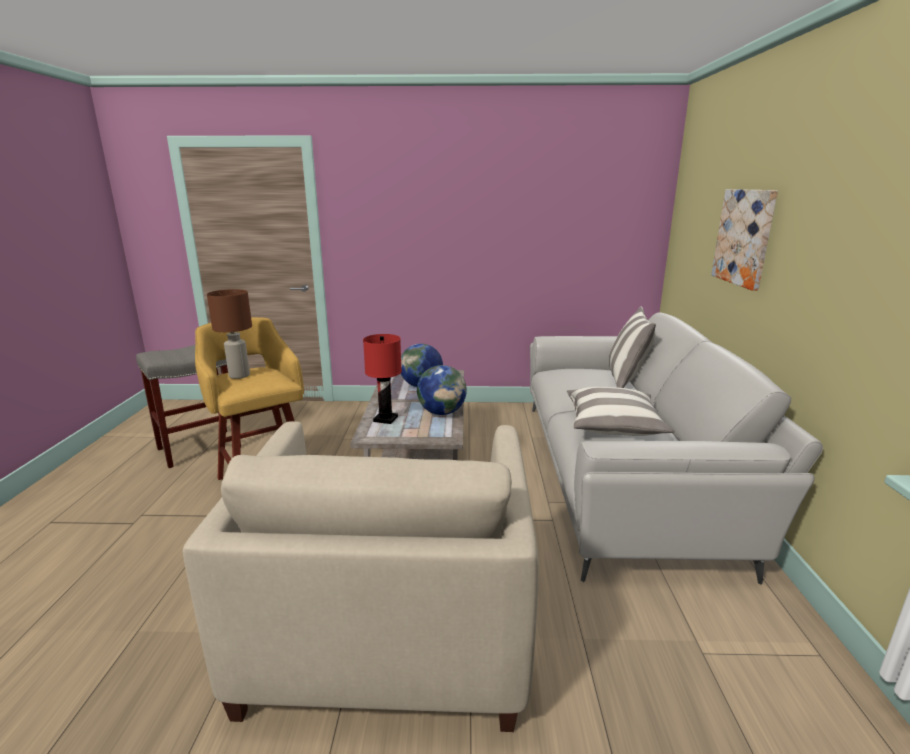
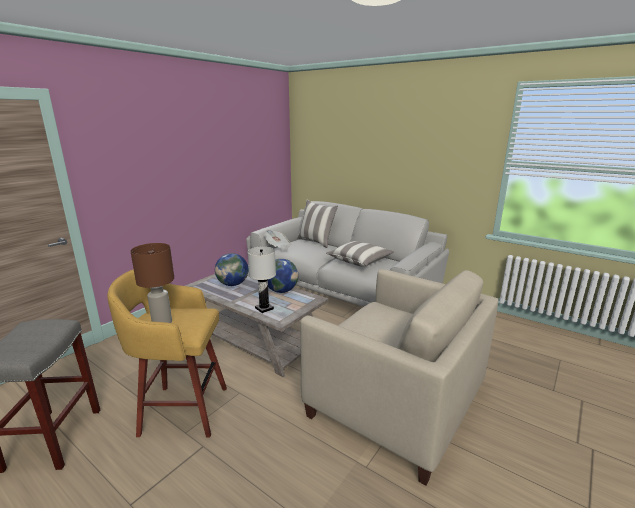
camera: 55 degrees left, 0 degrees up
red table lamp [363,334,402,424] -> white table lamp [248,246,276,313]
picture [711,189,778,291] -> none
none -> newspaper [264,230,291,251]

